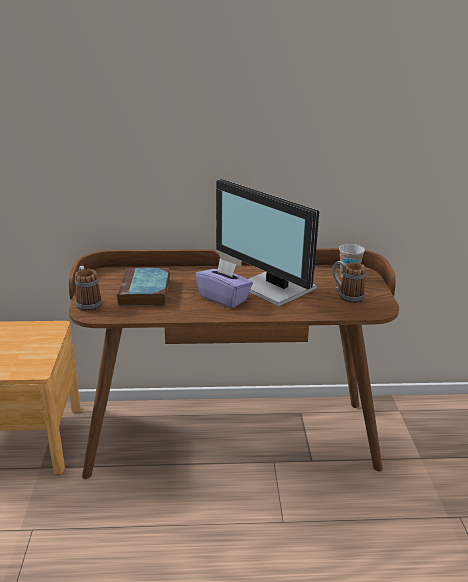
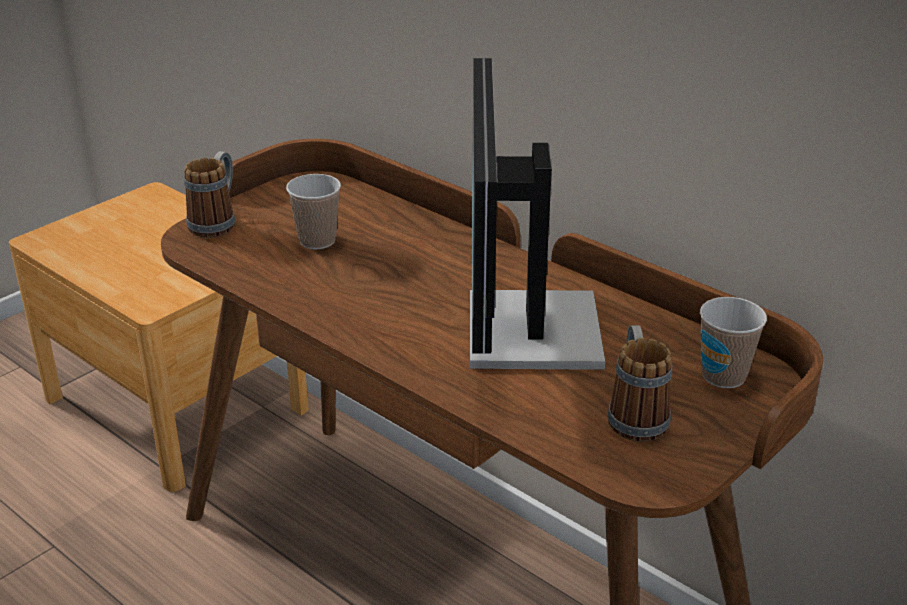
camera: 45 degrees right, 5 degrees up
book [117,268,170,306] -> cup [286,174,341,249]
purple tissue box [195,259,253,308] -> none

